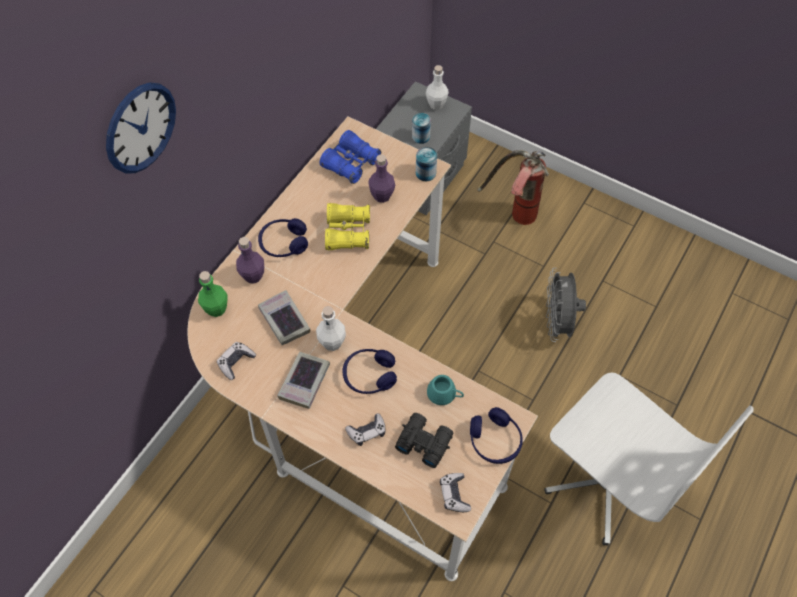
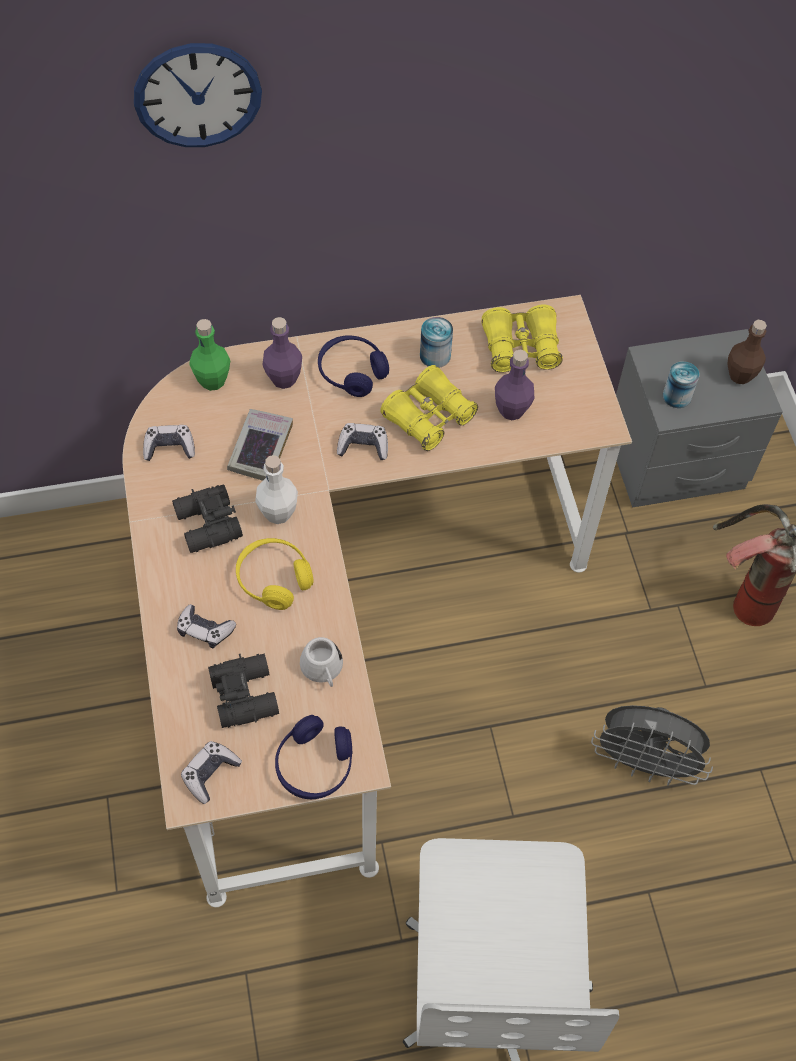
camera: 45 degrees right, 0 degrees up
book [277,352,330,409] -> black binoculars [172,484,243,553]
blue binoculars [320,130,381,184] -> yellow binoculars [481,305,563,373]
blue headphones [343,349,397,394] -> yellow headphones [236,538,314,610]
can [416,147,437,181] -> can moved to [420,317,453,368]
white bottle [426,65,449,110] -> brown bottle [728,320,767,384]
turquoise mug [427,375,464,405] -> white mug [300,637,343,687]
grey fan [546,268,586,342] -> grey fan turned 120 degrees counterclockwise [591,705,713,786]
none -> game controller [337,423,388,460]

